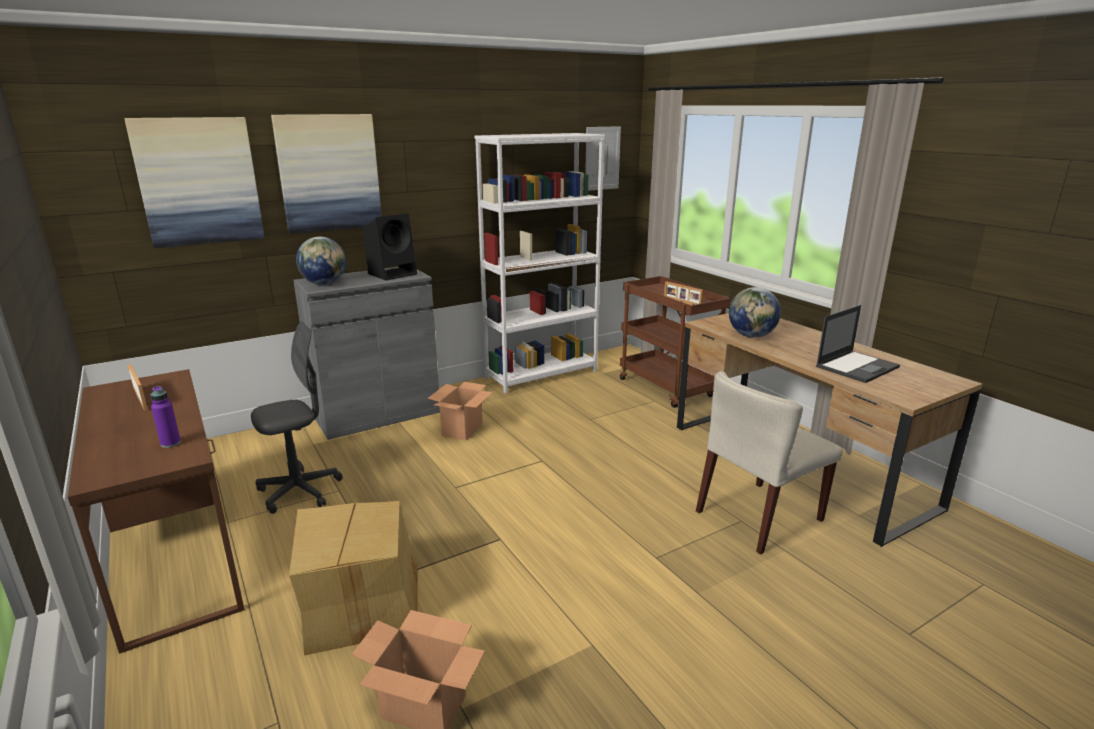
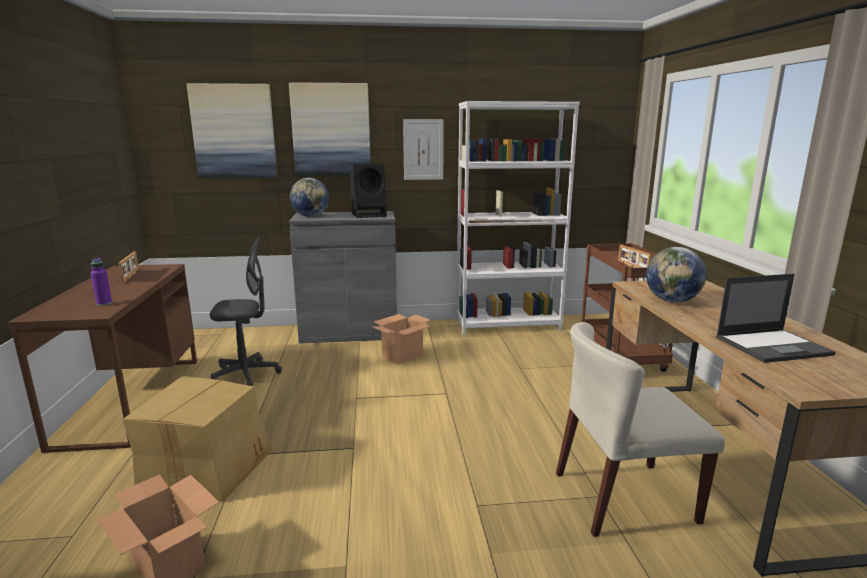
camera: 25 degrees right, 5 degrees down
picture [585,126,621,191] -> picture moved to [403,119,444,180]

